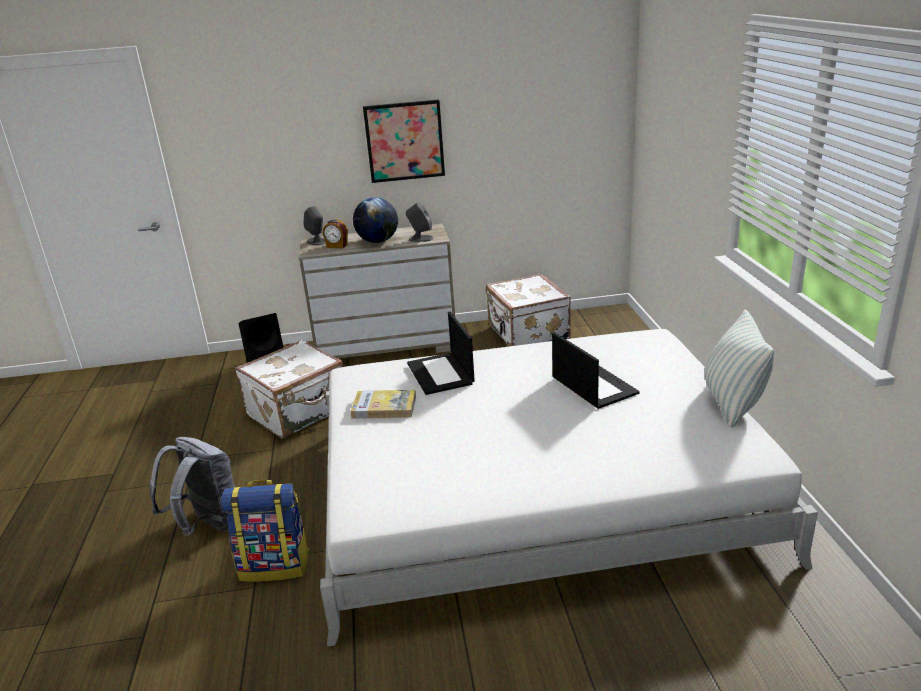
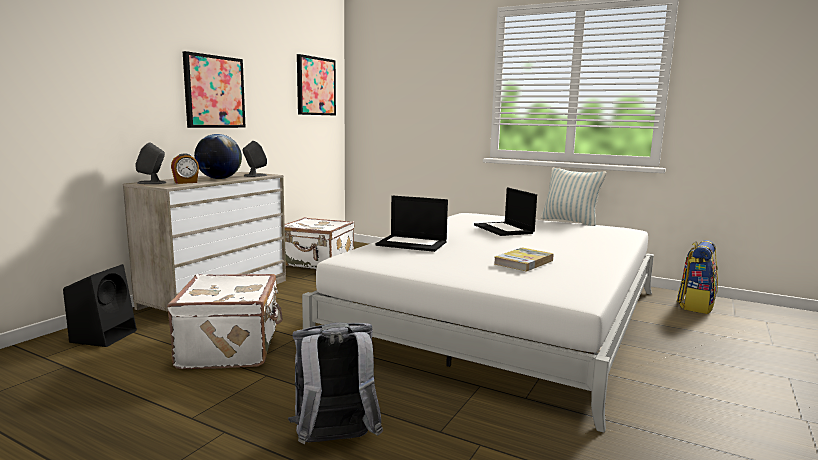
camera: 55 degrees left, 15 degrees down
backpack [221,480,309,582] -> backpack moved to [677,240,718,314]
book [350,390,416,419] -> book moved to [494,247,554,272]
laptop [552,332,640,409] -> laptop turned 120 degrees counterclockwise [474,188,537,236]
none -> picture [297,54,336,115]

